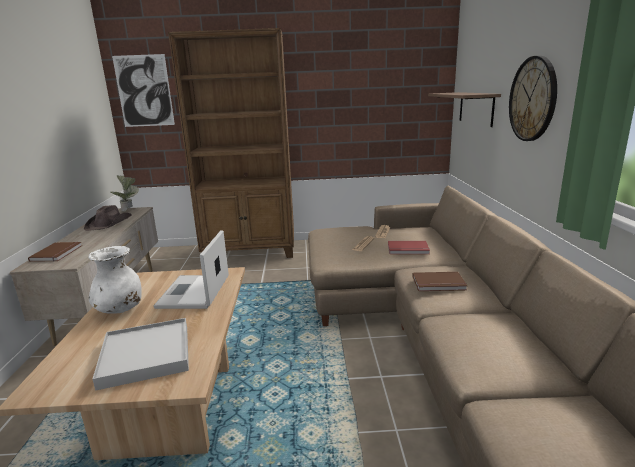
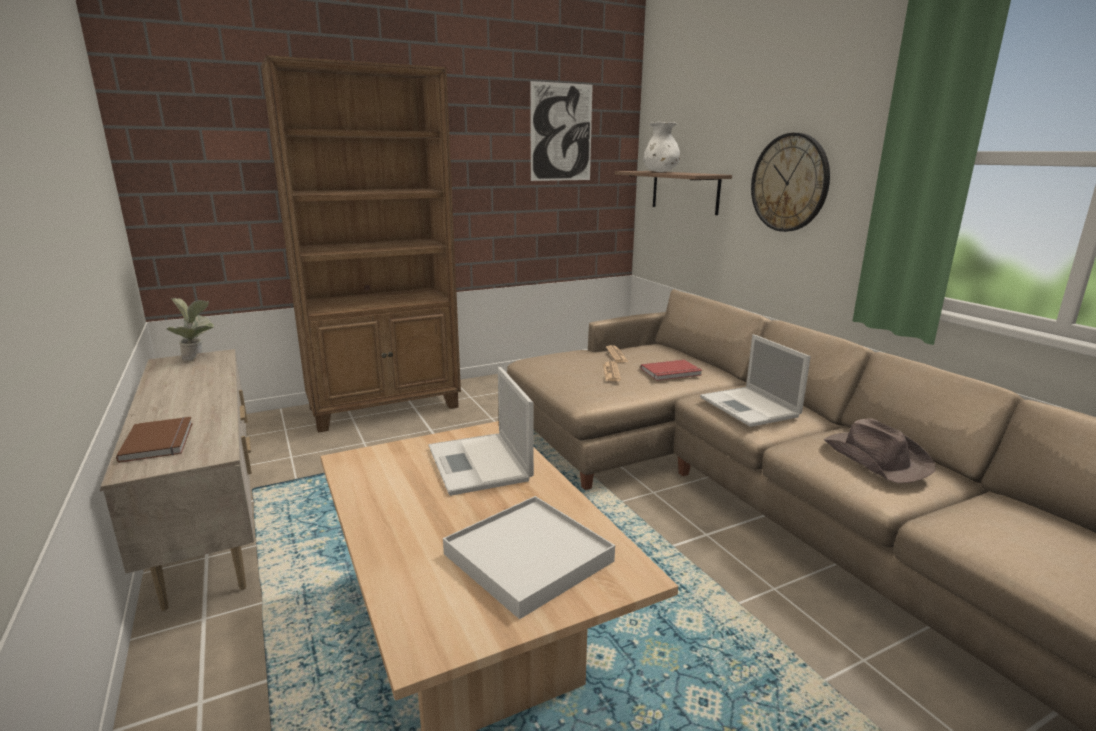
camera: 25 degrees left, 0 degrees up
brown hat [84,205,132,231] -> brown hat moved to [823,418,935,483]
white vase [88,246,142,314] -> white vase moved to [643,122,680,172]
picture [112,54,175,127] -> picture moved to [530,81,593,181]
brown book [412,272,467,291] -> laptop [700,334,811,427]

